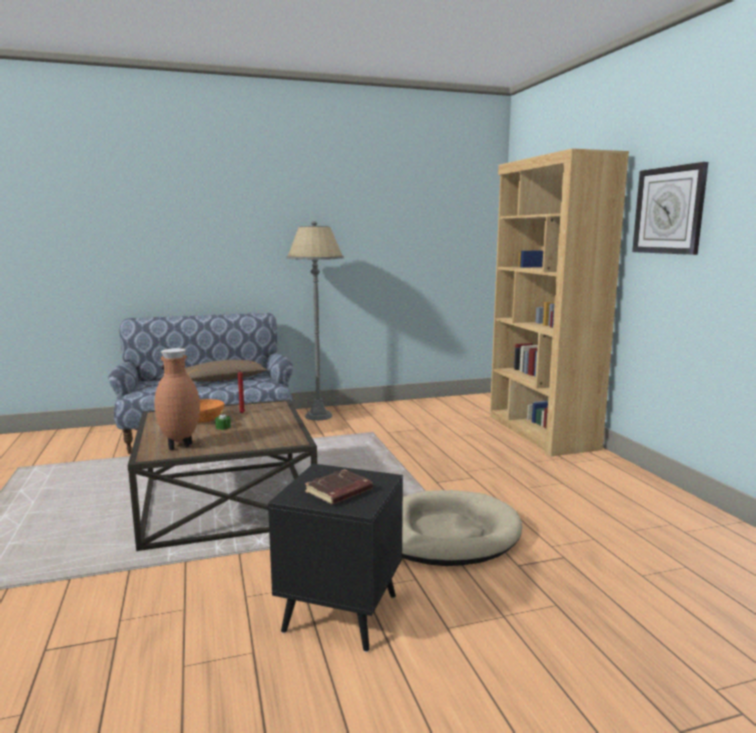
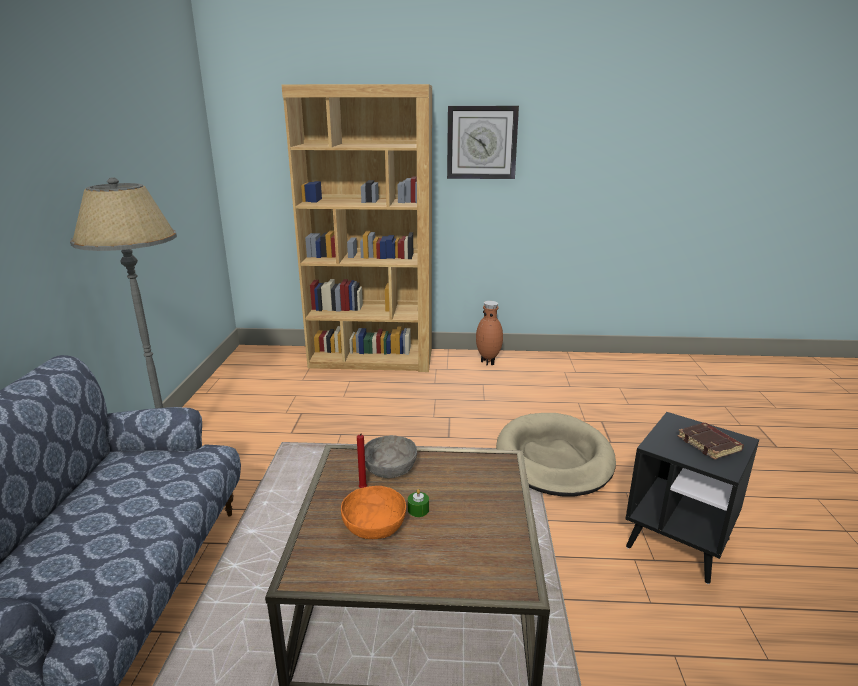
camera: 70 degrees left, 10 degrees up
brown vase [154,348,200,450] -> brown vase moved to [476,301,503,366]
brown pillow [185,360,267,382] -> none
none -> grey bowl [364,435,417,478]

